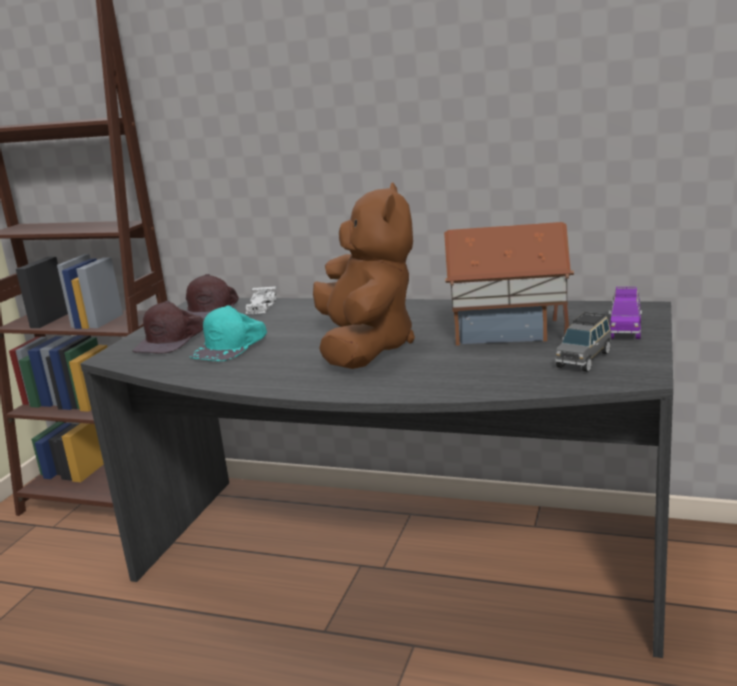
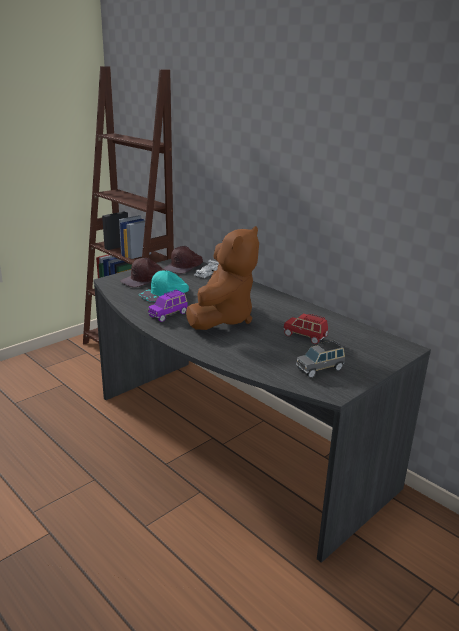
camera: 25 degrees right, 5 degrees up
toy house [444,222,574,346] -> red toy car [284,314,328,344]
purple toy car [609,287,642,339] -> purple toy car moved to [148,290,188,322]

